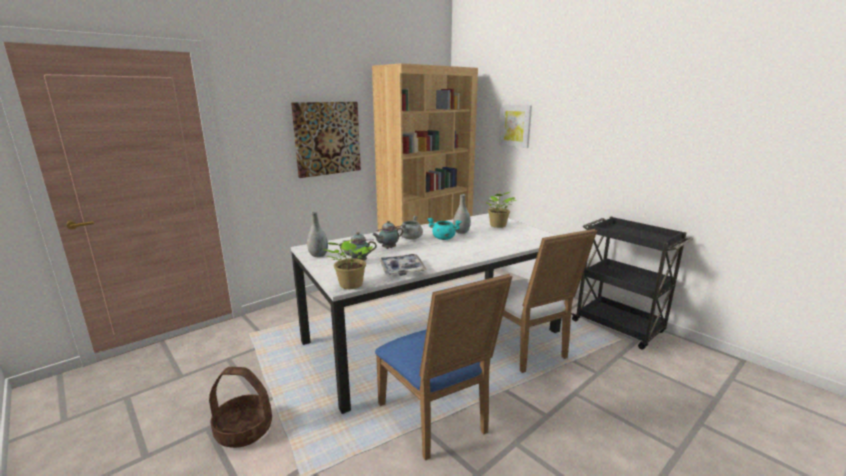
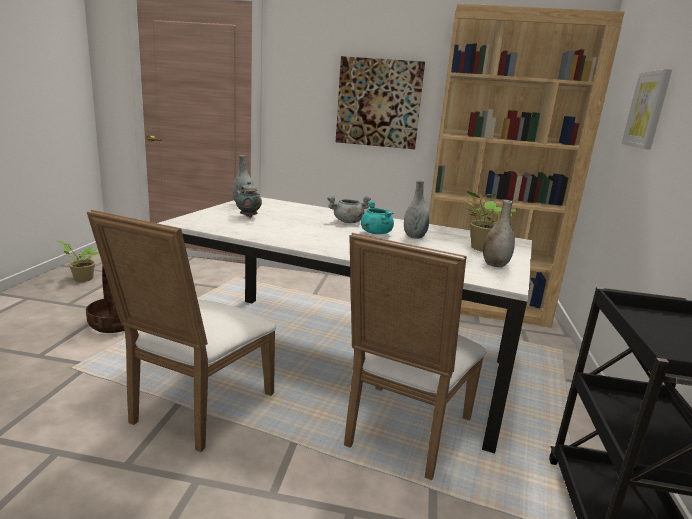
camera: 50 degrees right, 0 degrees up
potted plant [323,240,373,289] -> potted plant moved to [58,241,99,282]
teapot [372,221,403,249] -> none
blue chair [375,274,513,461] -> white chair [87,210,276,452]
tray [379,254,427,276] -> none
none -> grey vase [483,200,515,267]

